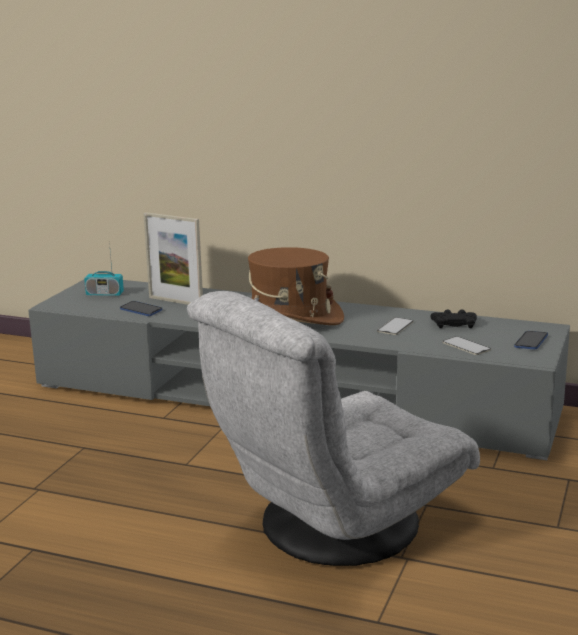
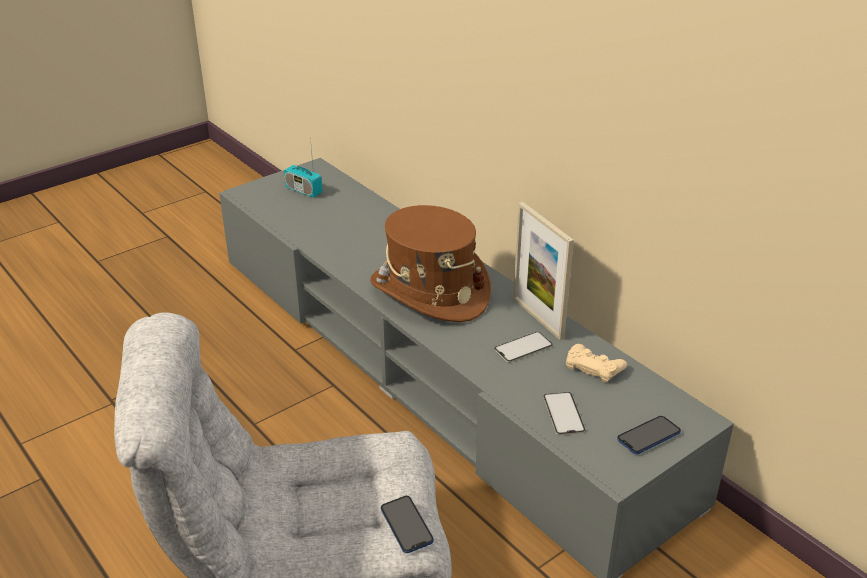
camera: 30 degrees right, 15 degrees up
phone [120,301,162,316] -> phone moved to [381,496,434,553]
picture frame [143,212,203,305] -> picture frame moved to [513,202,574,340]
black game controller [430,309,477,328] -> beige game controller [566,344,627,383]

